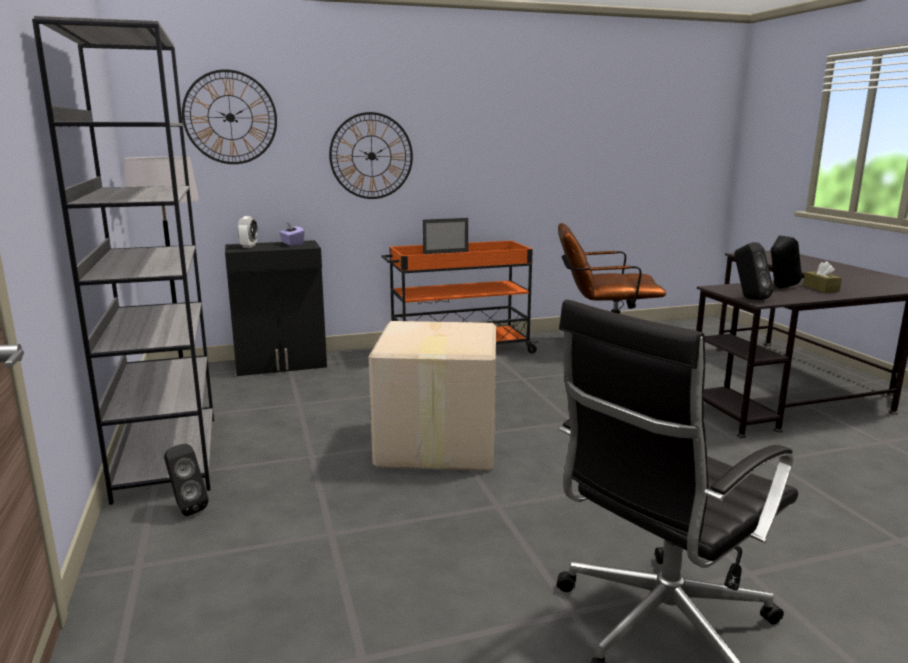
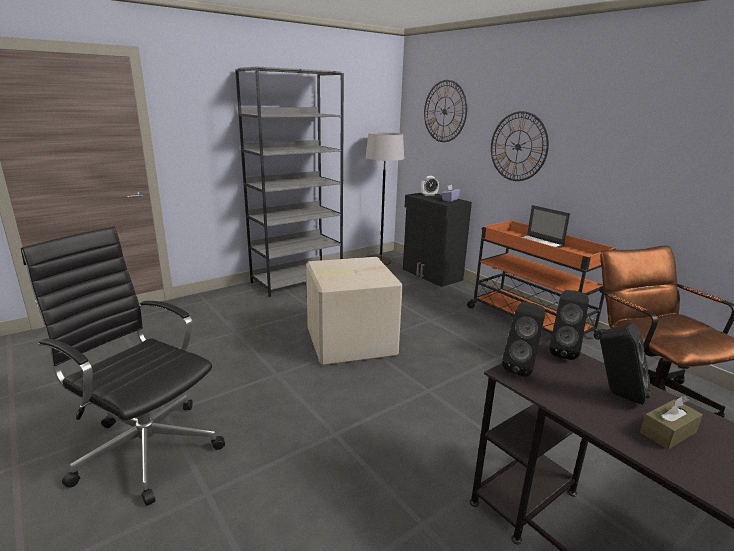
camera: 70 degrees right, 5 degrees up
black speaker [164,443,209,516] -> black speaker moved to [549,290,589,360]

